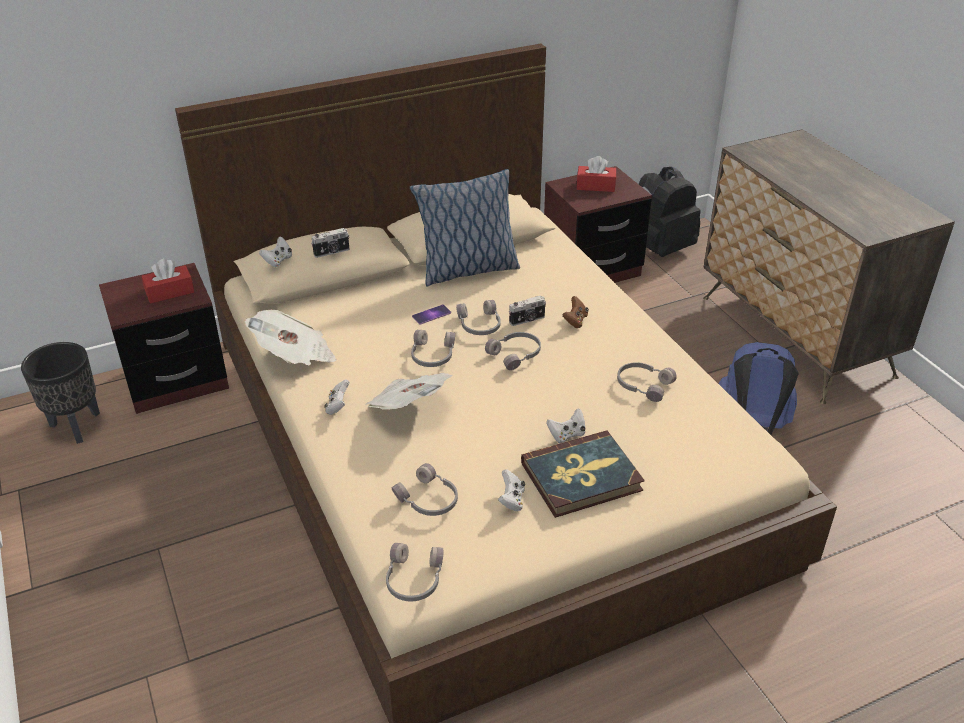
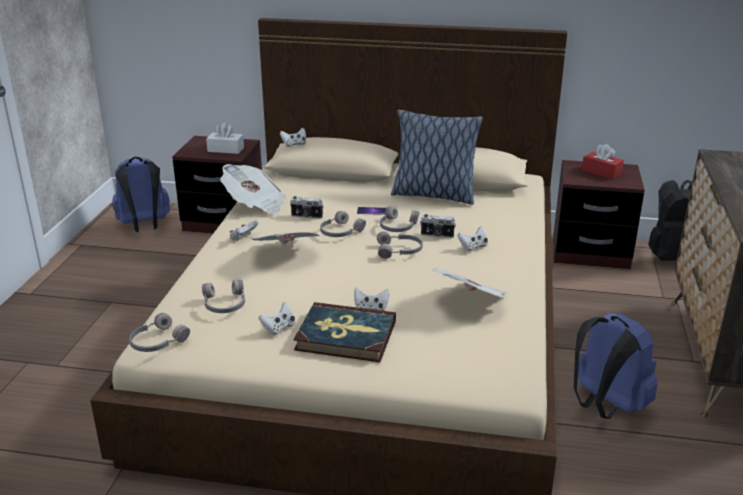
camera: 35 degrees right, 10 degrees down
black planter [21,342,100,444] -> blue backpack [112,157,170,232]
red tissue box [141,259,194,304] -> white tissue box [206,123,244,154]
camera [311,228,349,258] -> camera moved to [290,196,324,219]
brown game controller [563,296,589,328] -> white game controller [457,226,488,252]
grey headphones [617,362,677,402] -> newspaper [432,268,509,299]

